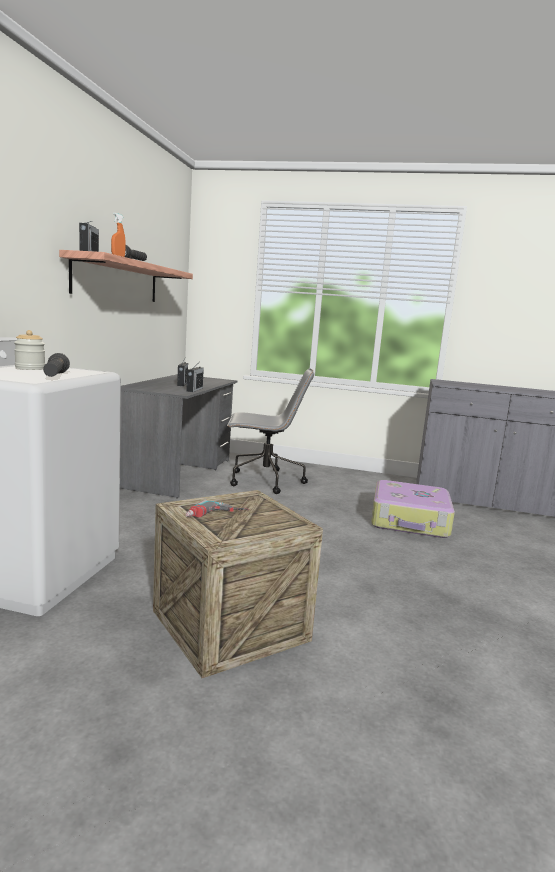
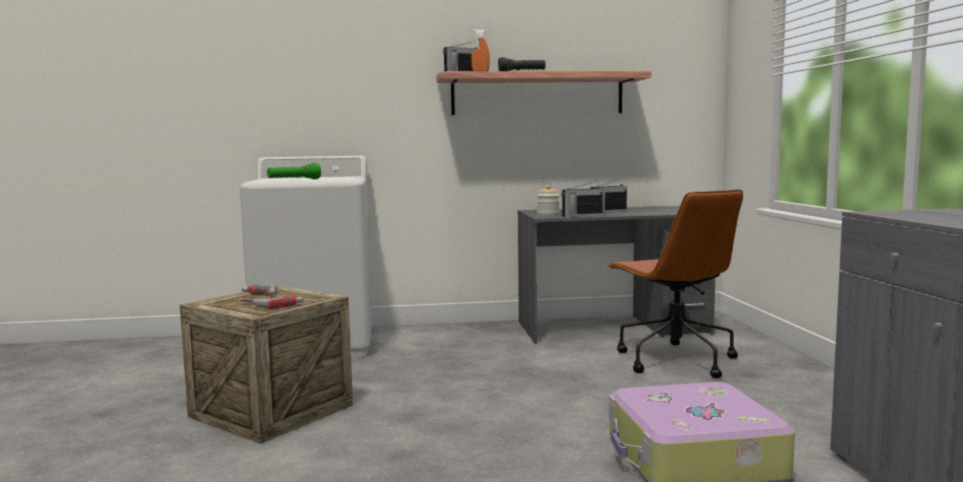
camera: 70 degrees right, 5 degrees down
jar [14,330,45,370] -> jar moved to [537,185,559,216]
black flashlight [43,353,70,377] -> green flashlight [267,163,321,179]
grey office chair [227,368,314,494] -> brown office chair [608,190,743,378]
none -> power drill [241,295,303,310]

